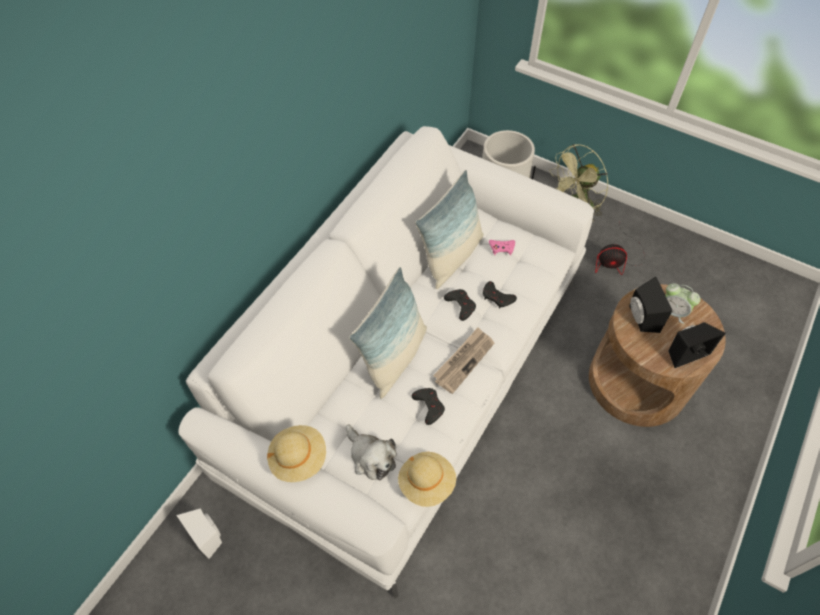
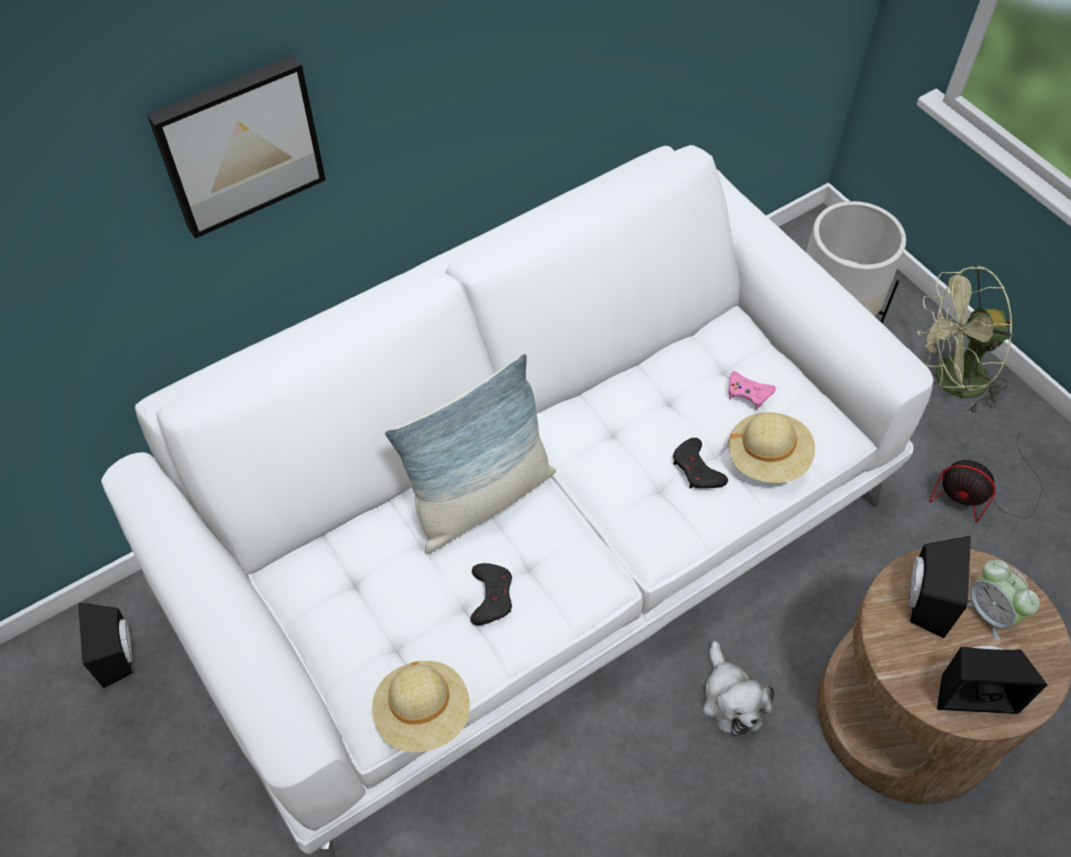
camera: 25 degrees right, 0 degrees up
white speaker [176,508,222,559] -> black speaker [78,603,133,688]
beige hat [267,425,326,482] -> beige hat moved to [727,412,815,483]
plush toy [346,424,397,481] -> plush toy moved to [703,641,774,737]
pillow [415,170,484,289] -> none
newspaper [433,328,494,394] -> none
black game controller [444,289,476,321] -> none
none -> picture [147,55,326,239]

